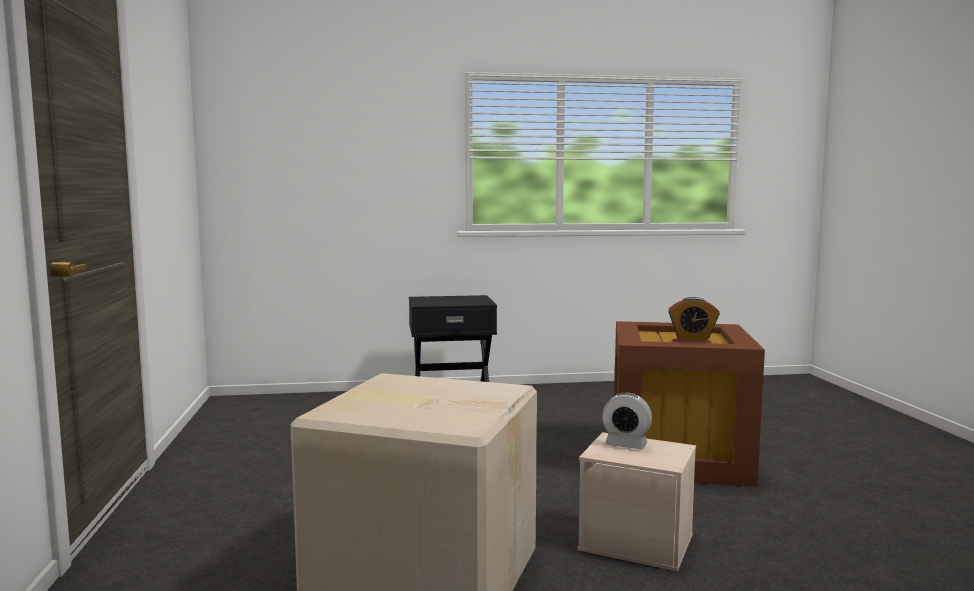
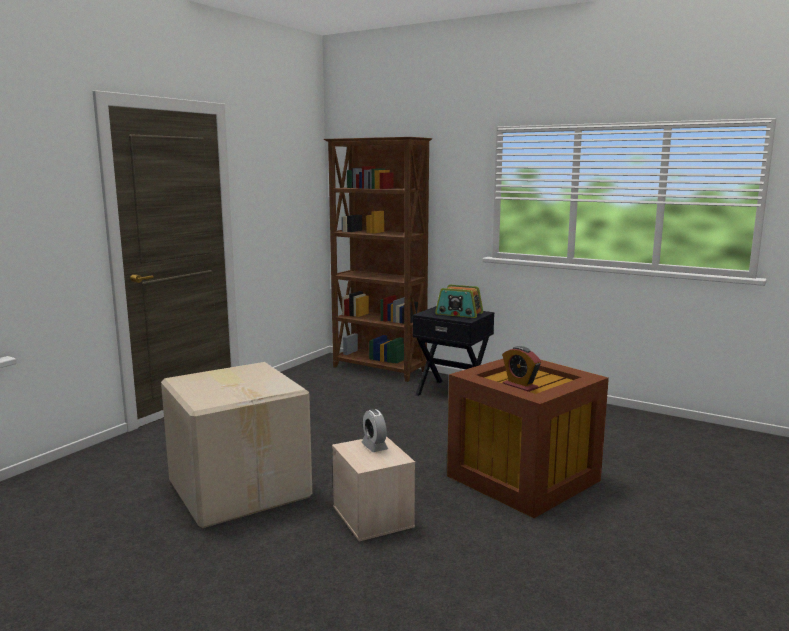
camera: 40 degrees right, 5 degrees up
none -> brown bookcase [324,137,432,382]
none -> radio [435,284,483,318]

